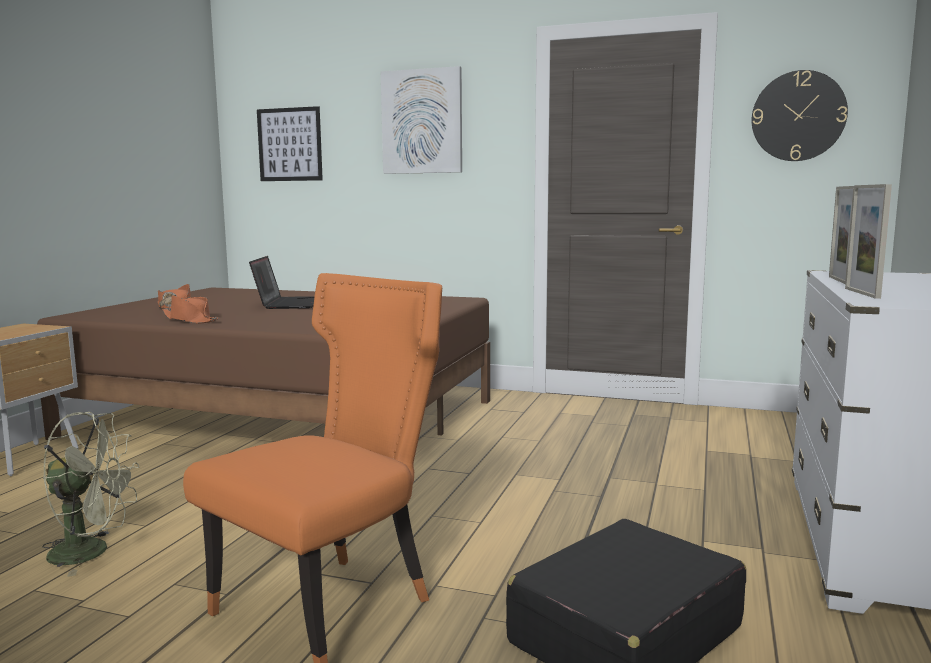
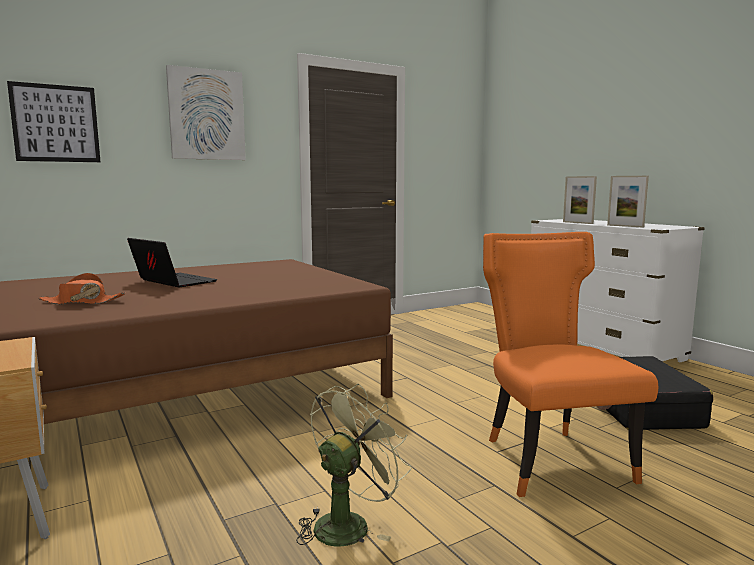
camera: 50 degrees left, 0 degrees up
orange hat [162,295,218,323] -> none
wall clock [752,70,848,161] -> none

